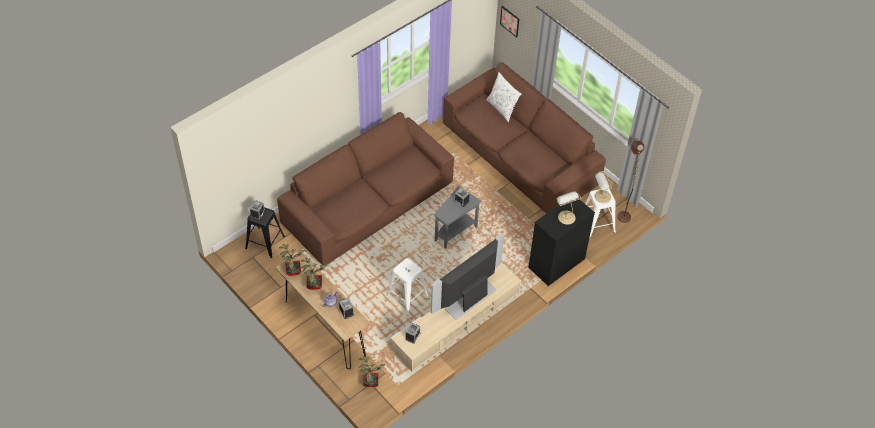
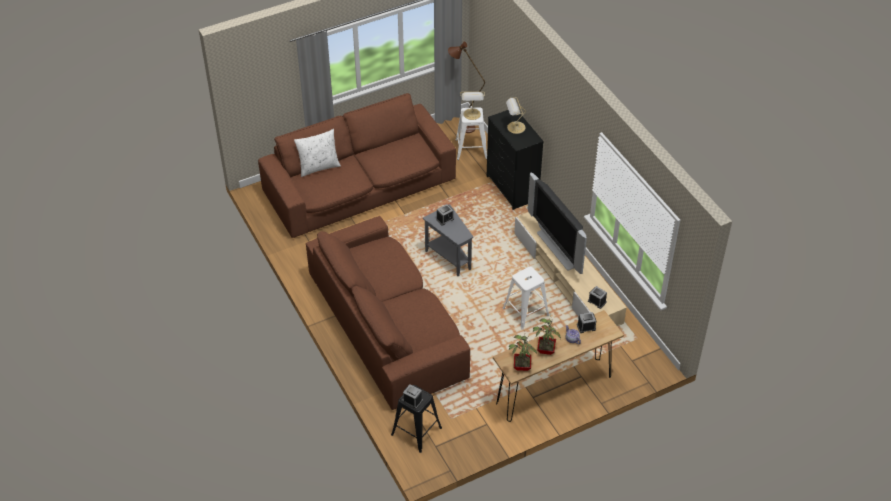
camera: 75 degrees left, 5 degrees down
potted plant [359,356,386,387] -> none
picture [500,6,519,38] -> none

